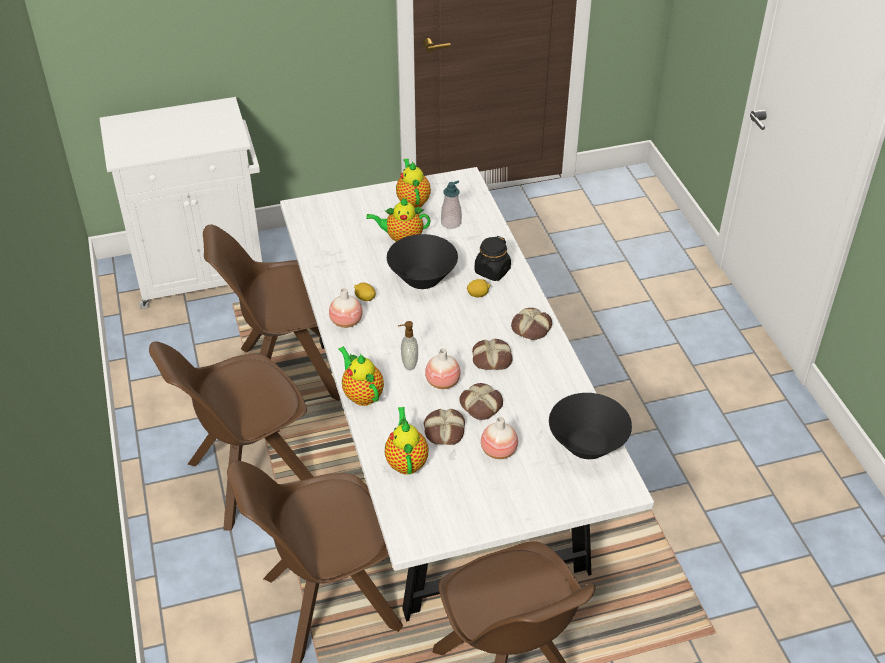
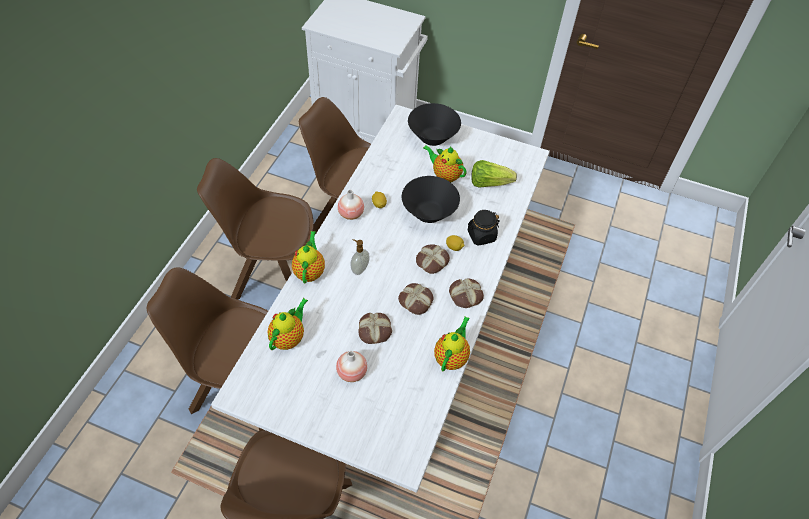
camera: 35 degrees right, 10 degrees up
teapot [396,158,431,208] -> teapot moved to [434,316,470,371]
bread [424,409,465,445] -> bread moved to [416,244,450,274]
vase [425,348,461,389] -> none
soap dispenser [441,181,462,229] -> lettuce [471,160,517,188]
black bowl [549,393,632,459] -> black bowl moved to [408,103,461,146]

